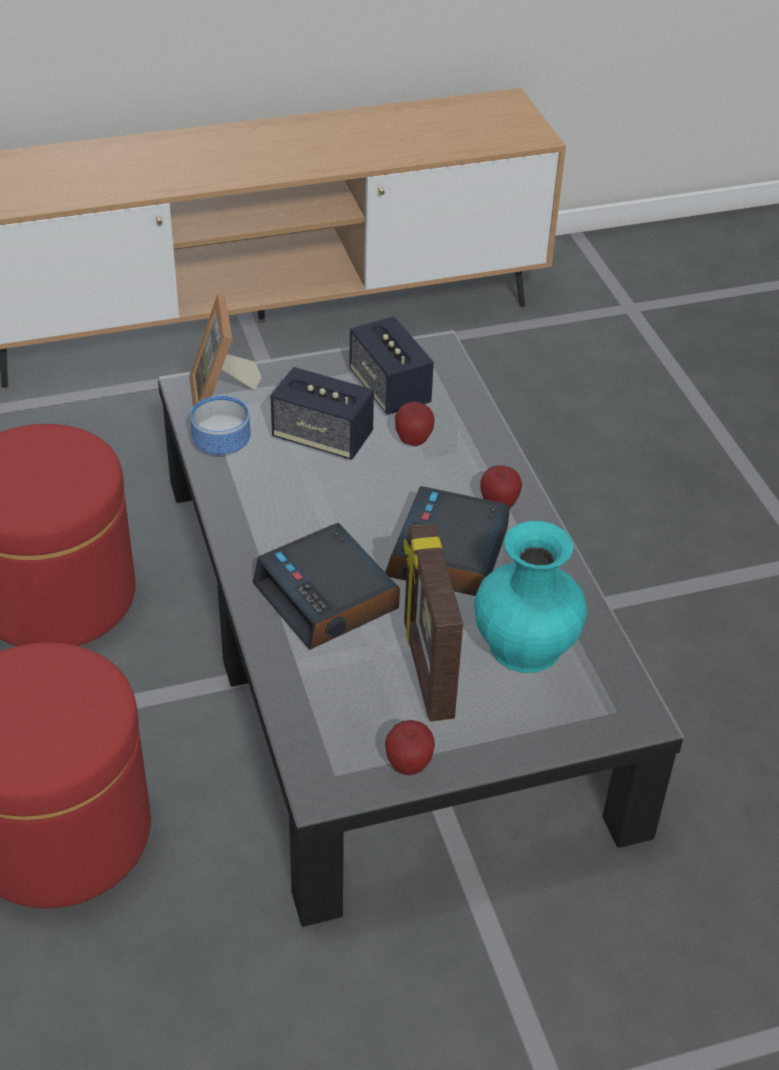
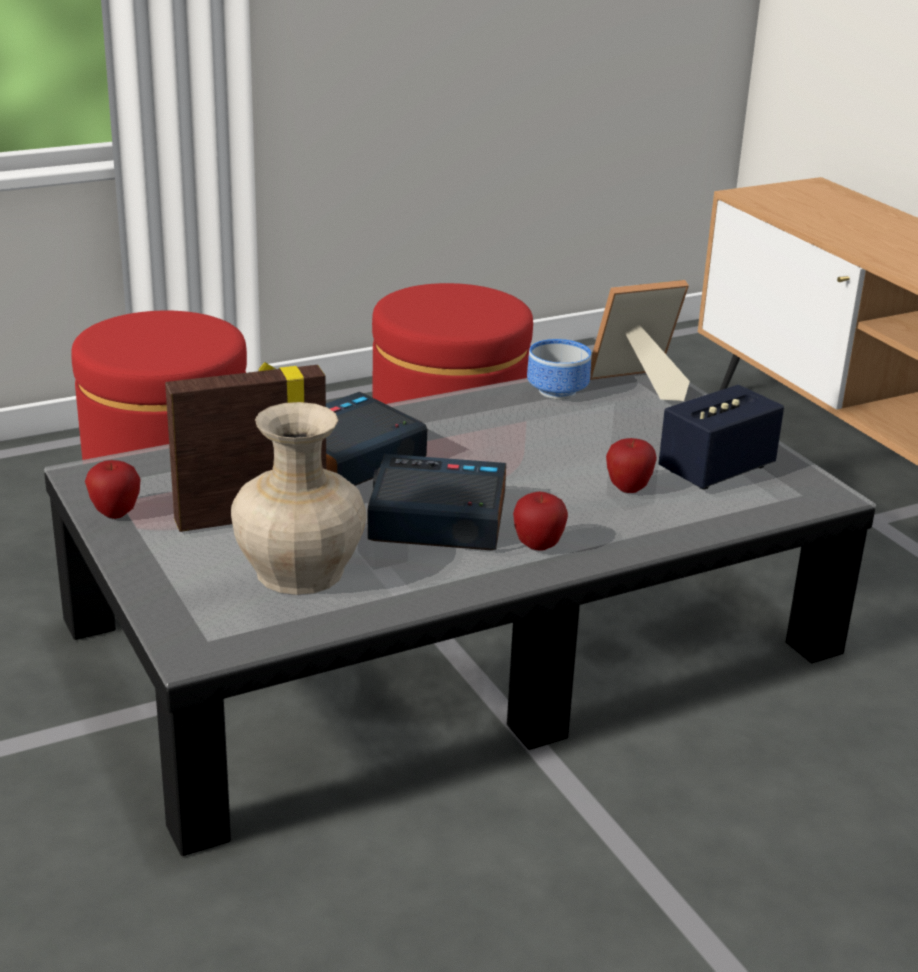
camera: 80 degrees right, 15 degrees down
speaker [271,367,374,460] -> none
turquoise vase [474,521,587,673] -> beige vase [231,402,366,595]

